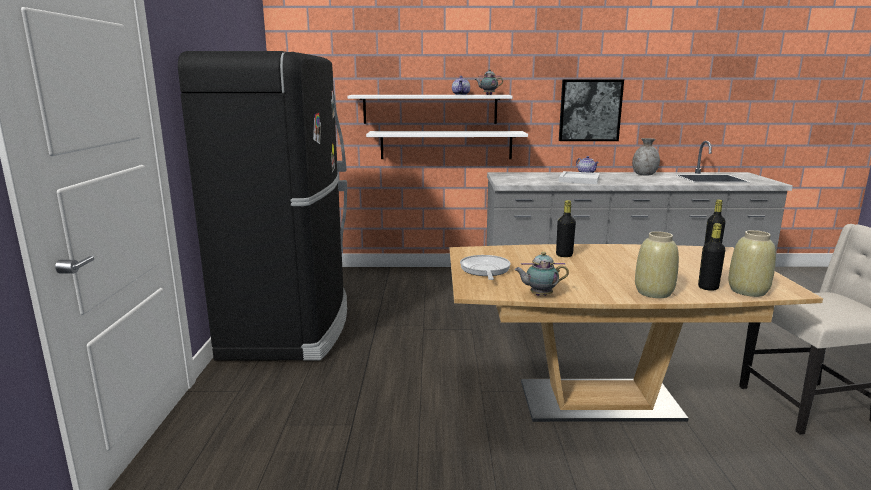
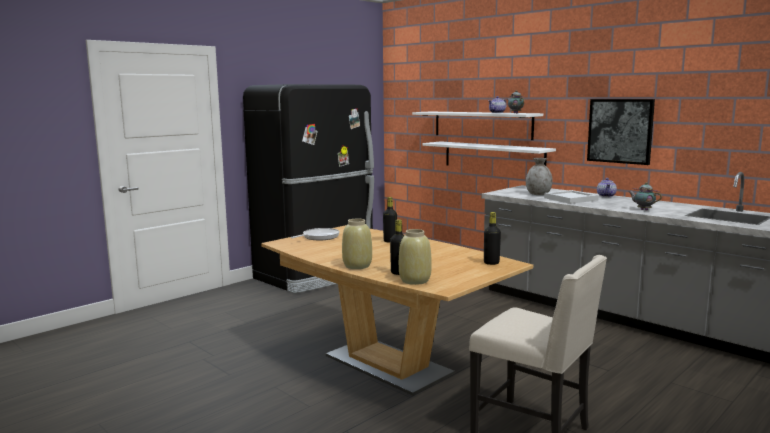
camera: 45 degrees right, 5 degrees down
teapot [514,252,569,296] -> teapot moved to [629,182,662,211]
grey vase [632,138,660,176] -> grey vase moved to [526,158,553,195]

